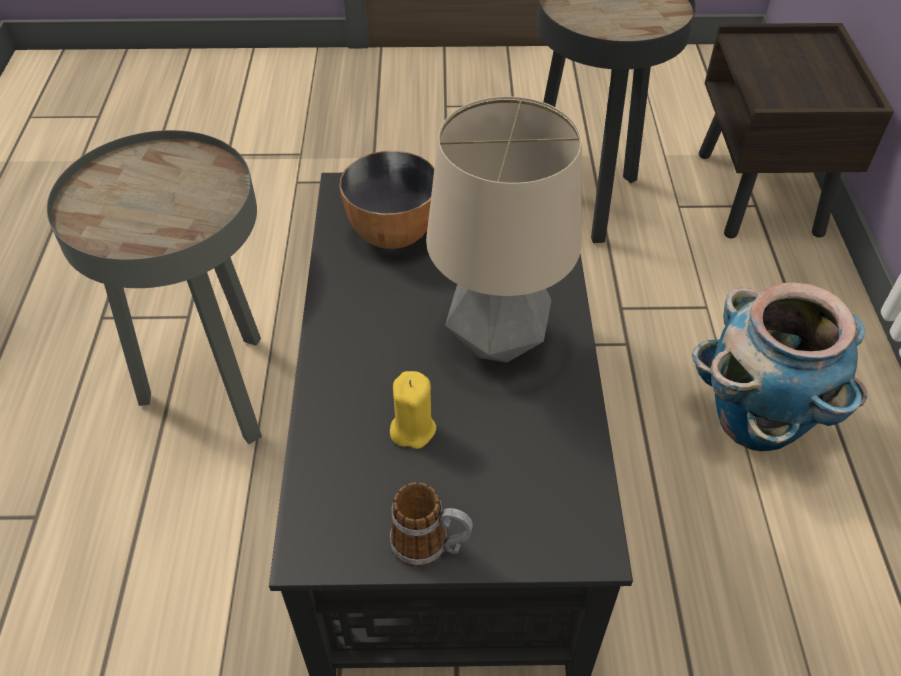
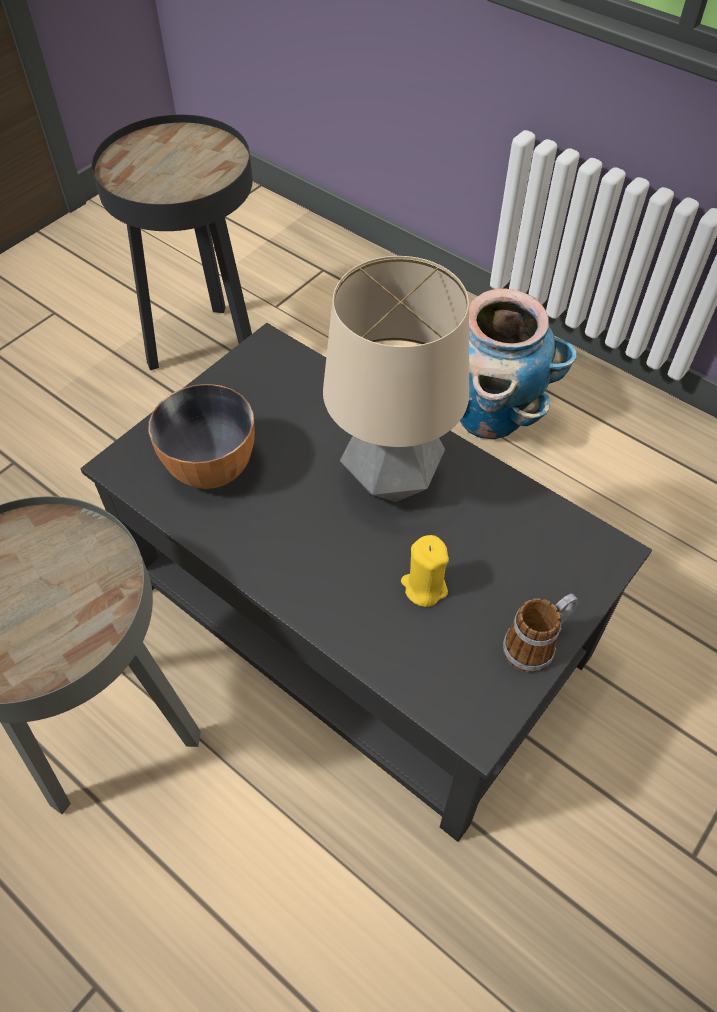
camera: 50 degrees left, 5 degrees up
brown nightstand [699,23,894,238] -> none

